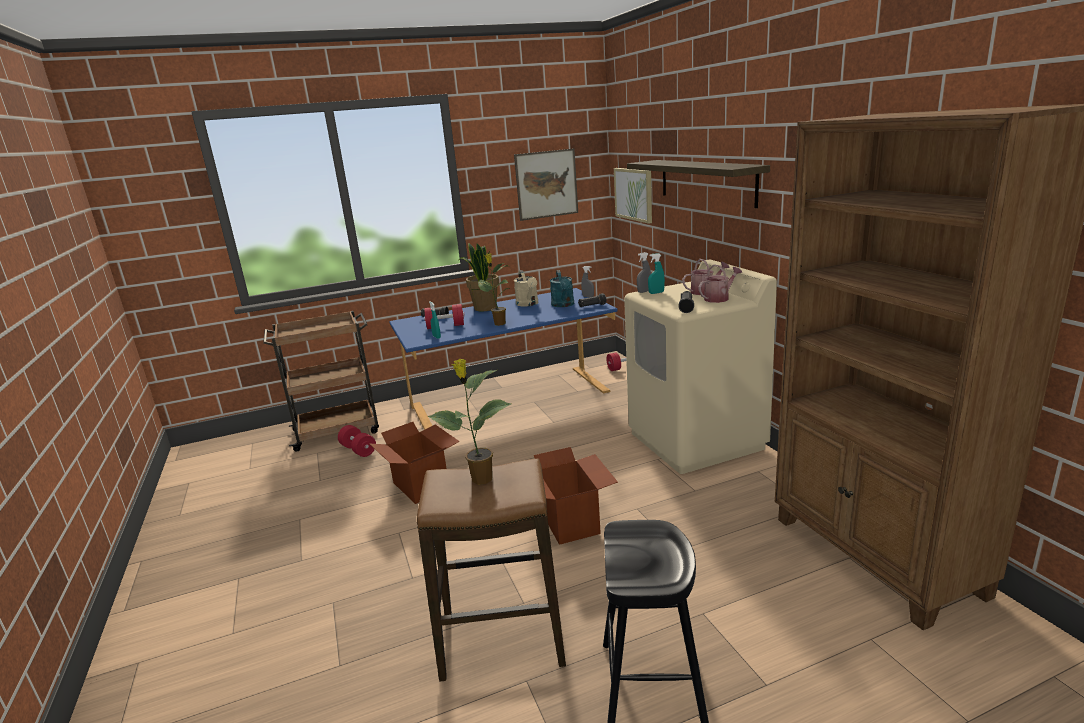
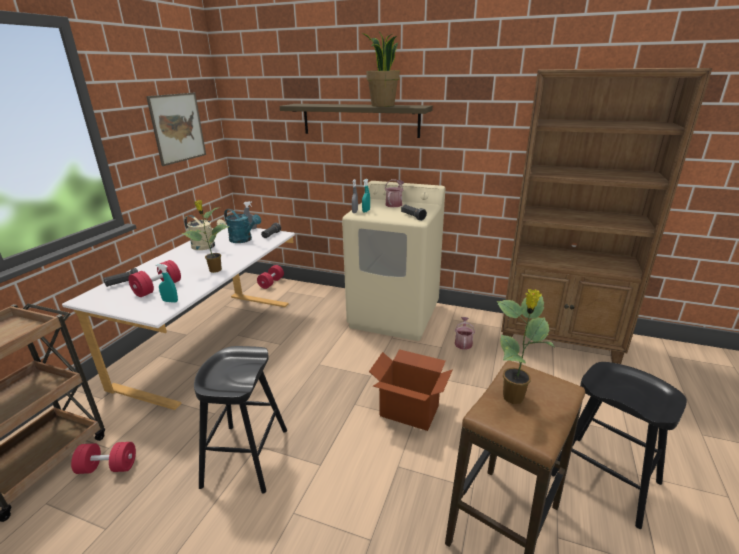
camera: 50 degrees left, 5 degrees up
cardboard box [370,422,460,504] -> black stool [194,346,287,494]
blue desk [389,288,618,430] -> white desk [62,225,295,410]
potted plant [459,243,499,311] -> potted plant moved to [362,31,400,107]
picture [614,168,652,224] -> none
watering can [699,264,742,303] -> watering can moved to [455,317,475,350]

